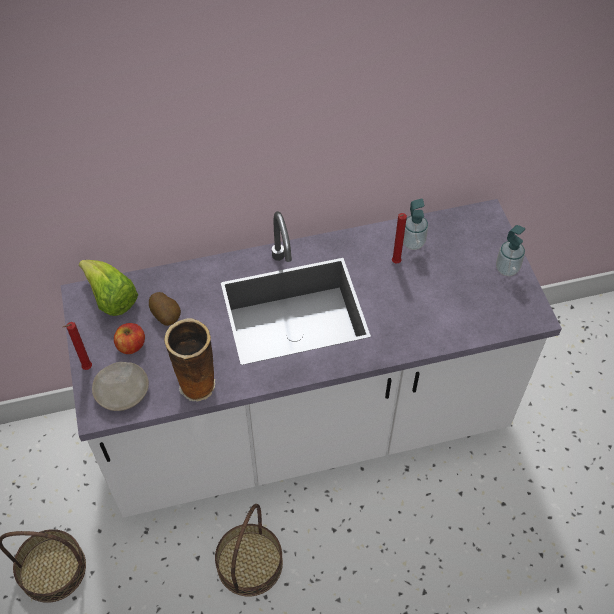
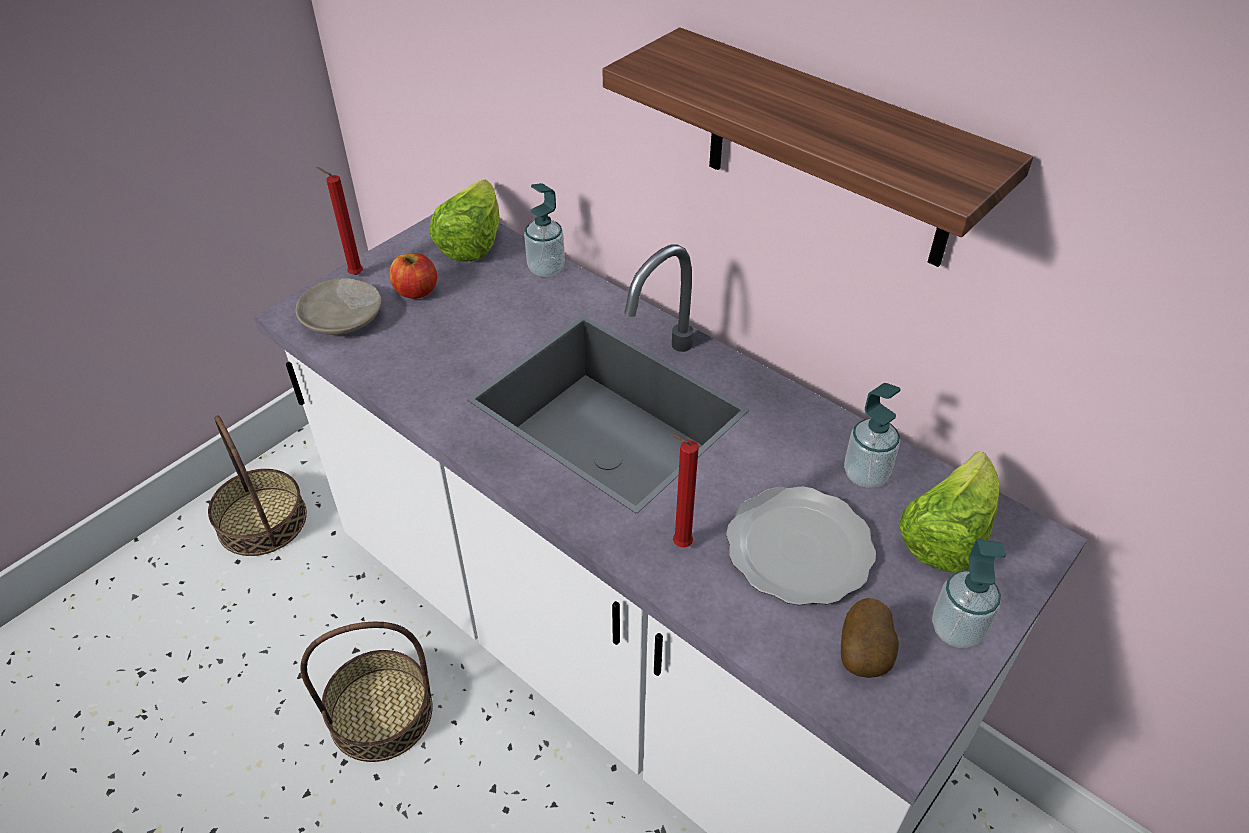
camera: 55 degrees right, 10 degrees down
potato [149,292,181,326] -> potato moved to [841,598,899,678]
vase [164,318,216,402] -> none
red candle [392,213,407,264] -> red candle moved to [671,434,699,548]
none -> soap dispenser [524,183,565,277]
none -> shelf [603,27,1033,267]
none -> plate [726,486,876,605]
none -> lettuce [899,452,999,573]

